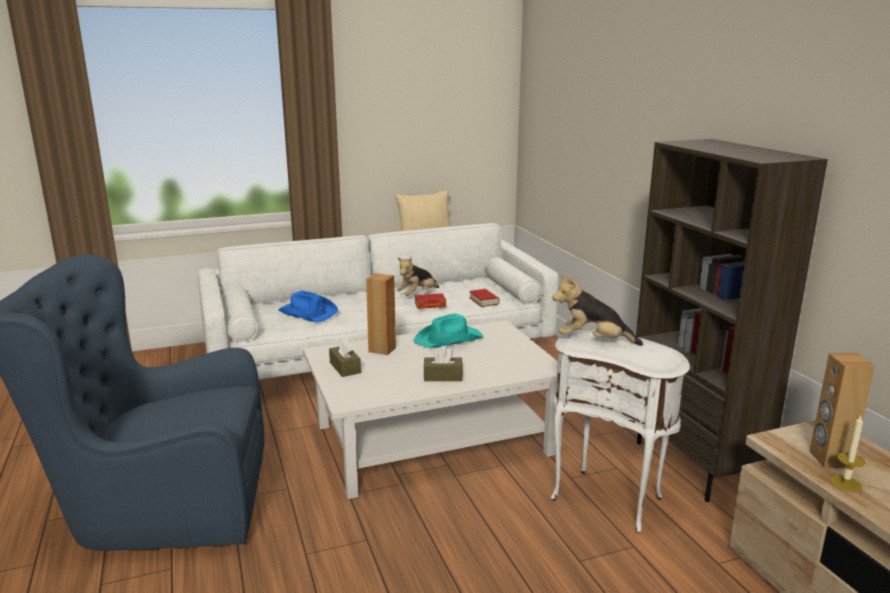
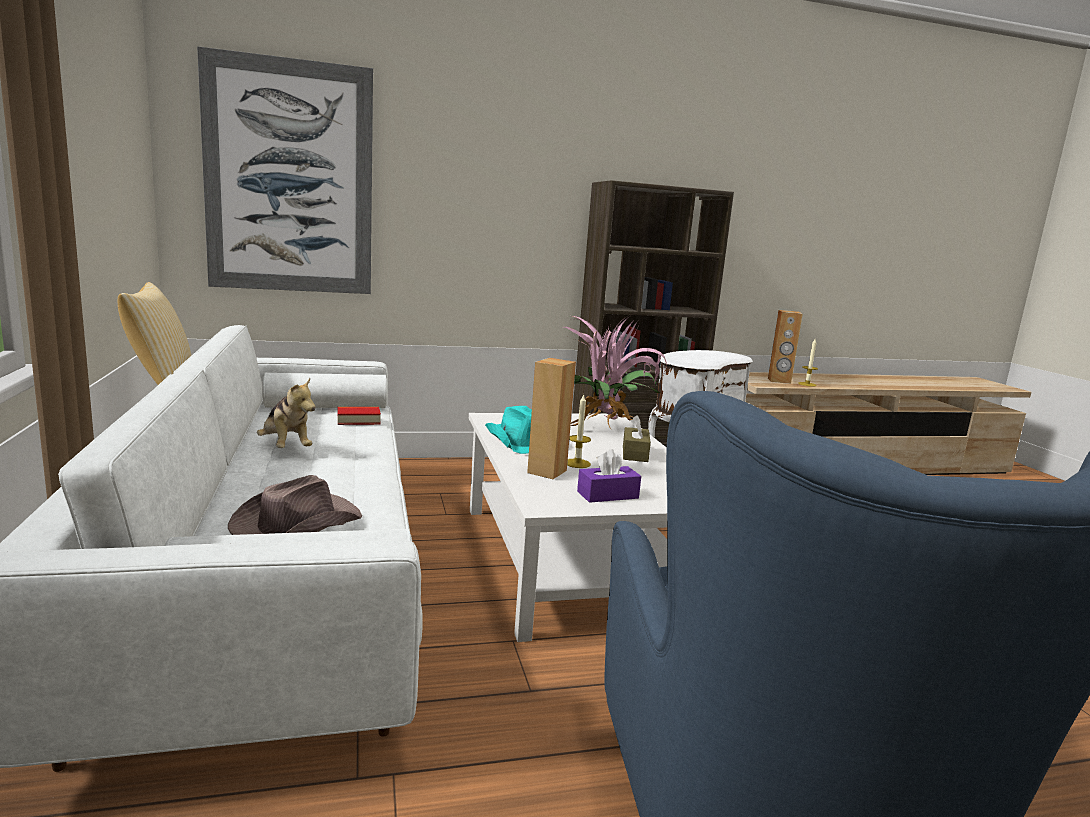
camera: 85 degrees left, 5 degrees down
blue hat [278,290,338,322] -> brown hat [228,475,362,535]
brown tissue box [329,338,361,377] -> purple tissue box [577,449,641,503]
book [415,293,446,309] -> none
plush toy [552,274,643,346] -> none
none -> picture [197,46,373,294]
none -> potted plant [564,316,667,429]
none -> candle [567,394,591,468]

